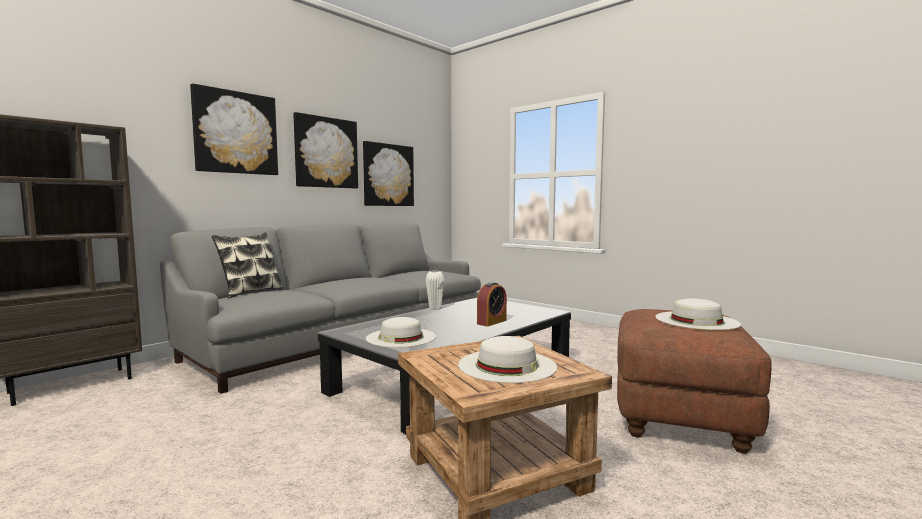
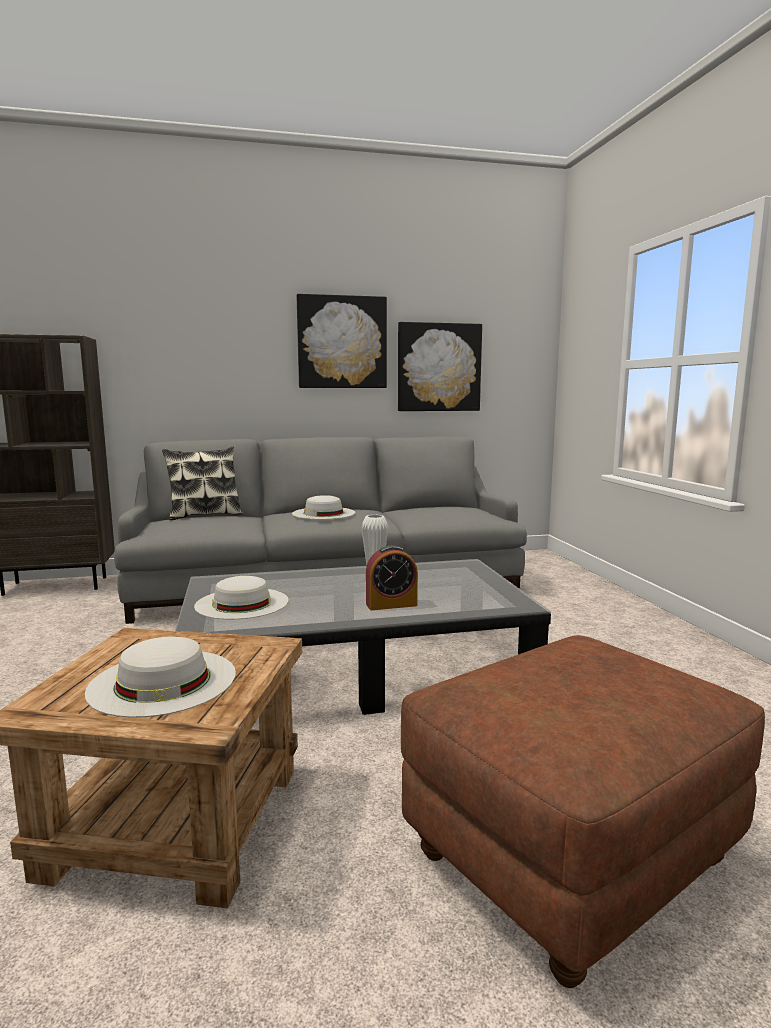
camera: 35 degrees right, 5 degrees up
picture [190,83,278,175] -> none
white hat [655,298,741,330] -> white hat moved to [292,495,355,519]

